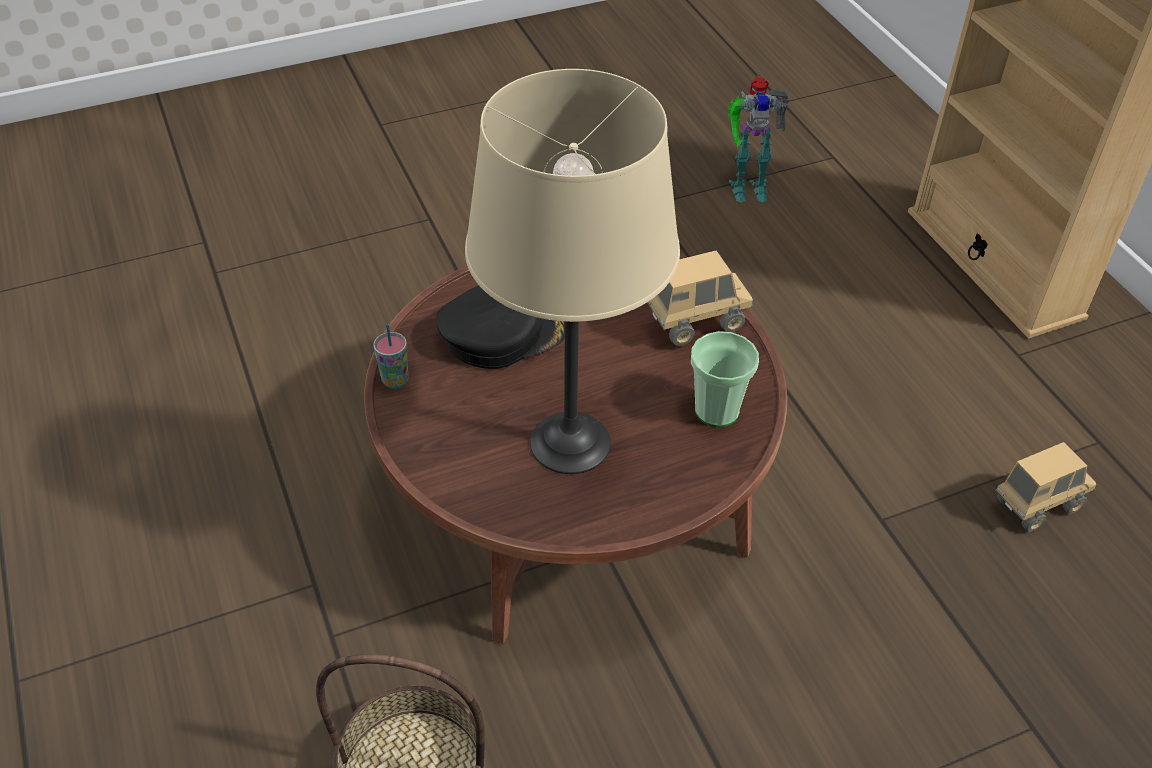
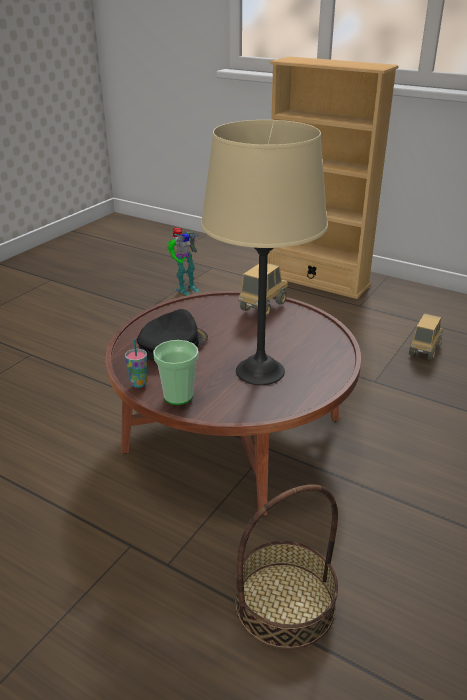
camera: 35 degrees left, 15 degrees down
cup [691,331,759,427] -> cup moved to [153,340,199,405]

